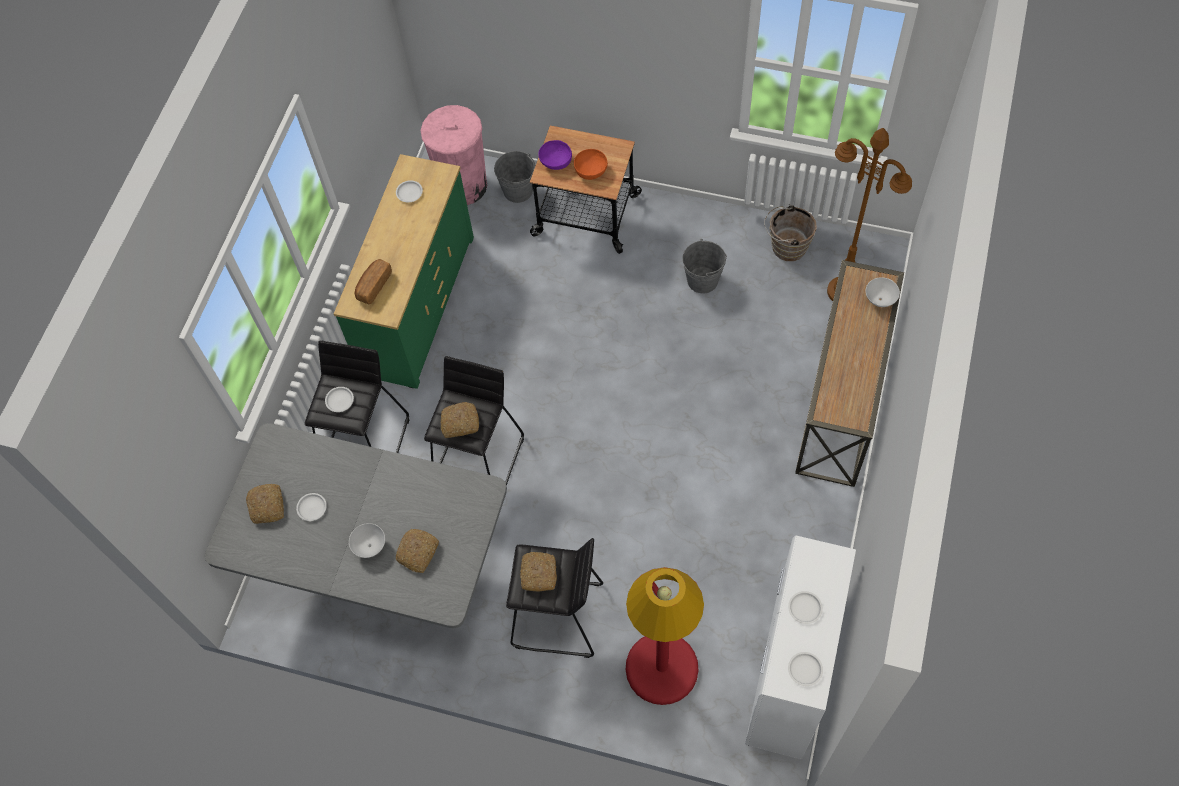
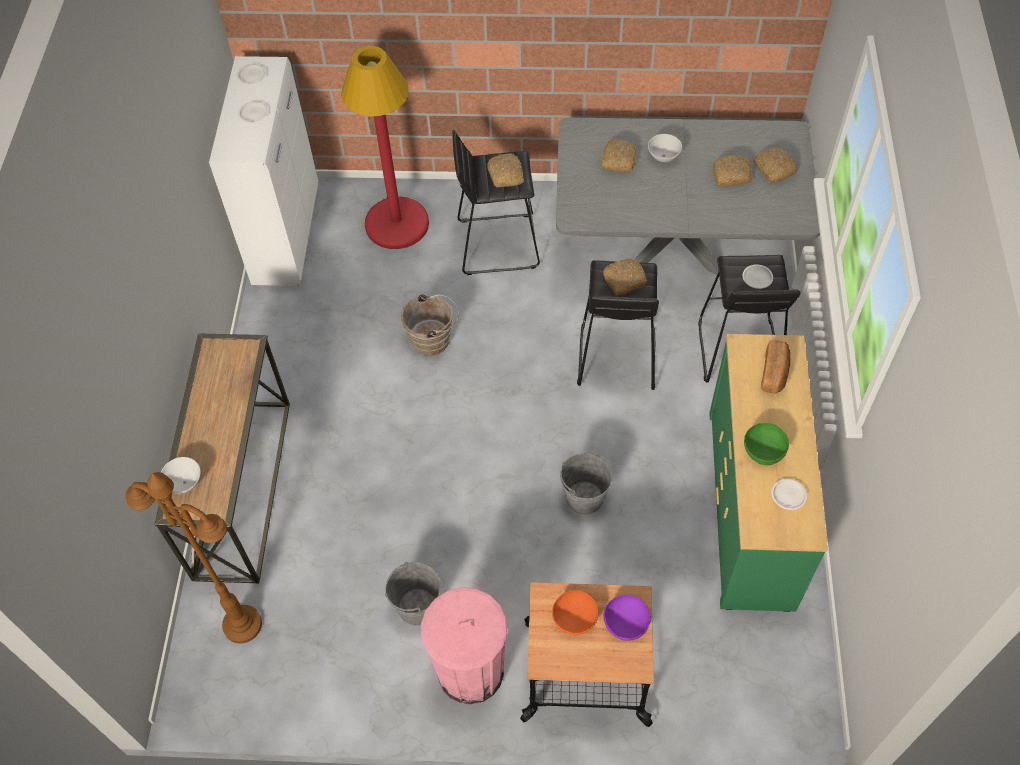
camera: 165 degrees right, 5 degrees down
white plate [296,493,327,521] -> bread [713,155,752,186]
pink trash can [421,105,487,205] -> pink trash can moved to [421,587,507,705]
grey bucket [494,151,535,203] -> grey bucket moved to [560,453,613,515]
brown bucket [764,204,817,261] -> brown bucket moved to [401,293,459,356]
none -> green bowl [744,423,789,465]

